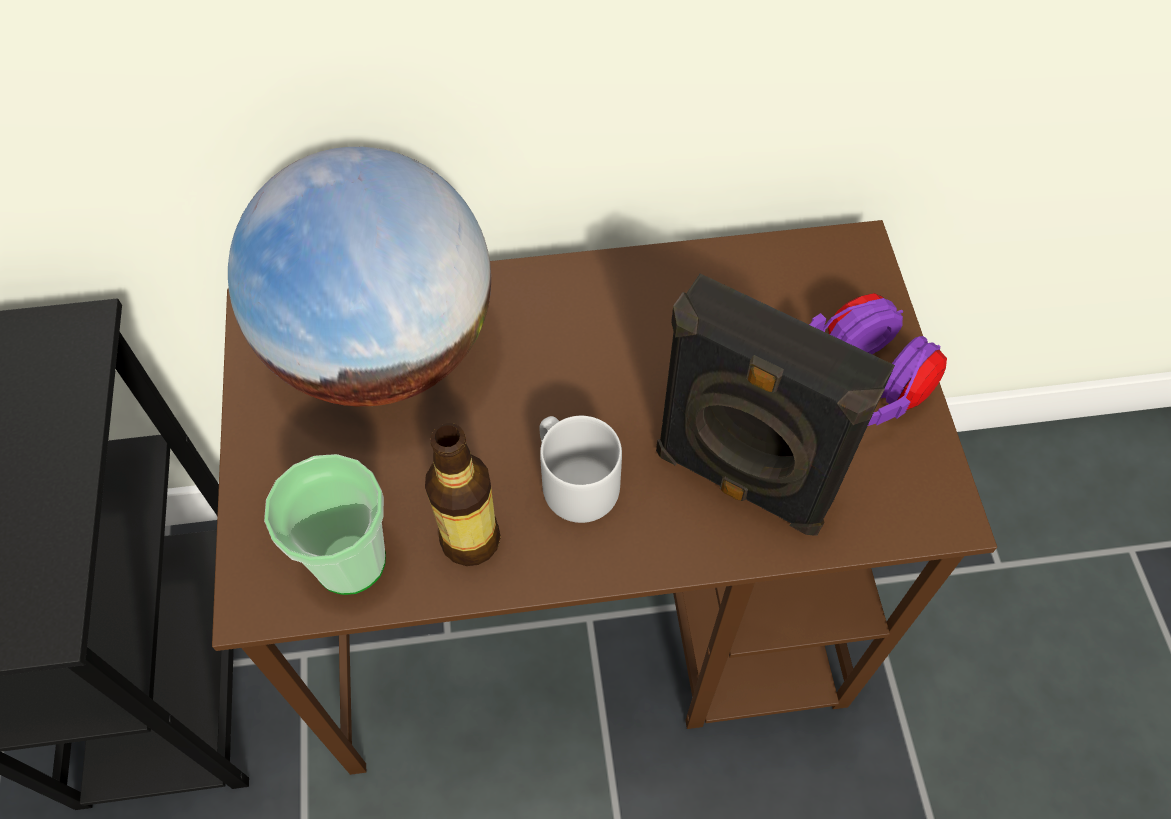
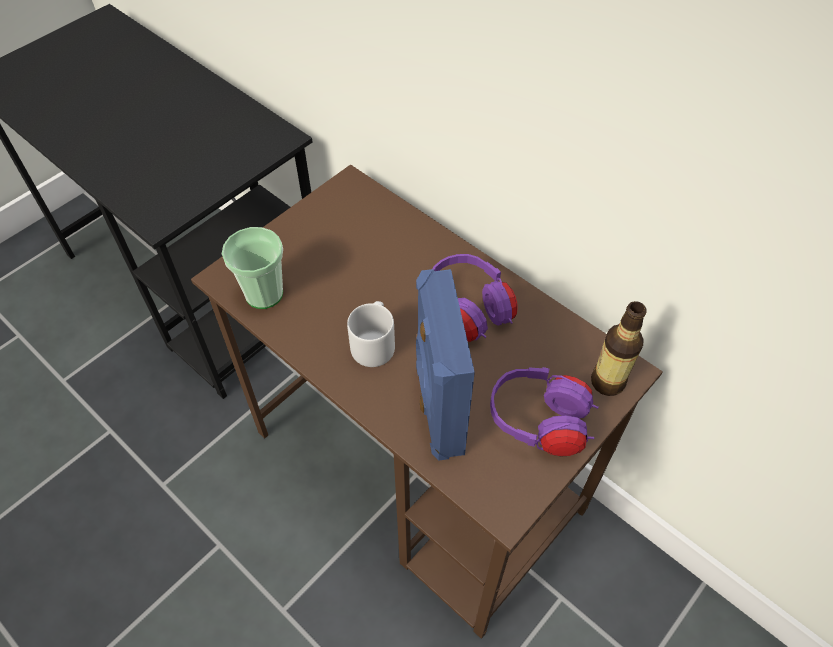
camera: 50 degrees right, 5 degrees down
globe [228,147,491,406] -> none
bottle [425,423,501,566] -> bottle moved to [591,301,647,396]
black speaker [656,273,895,536] -> blue speaker [416,269,475,461]
none -> purple headphones [432,254,517,342]

